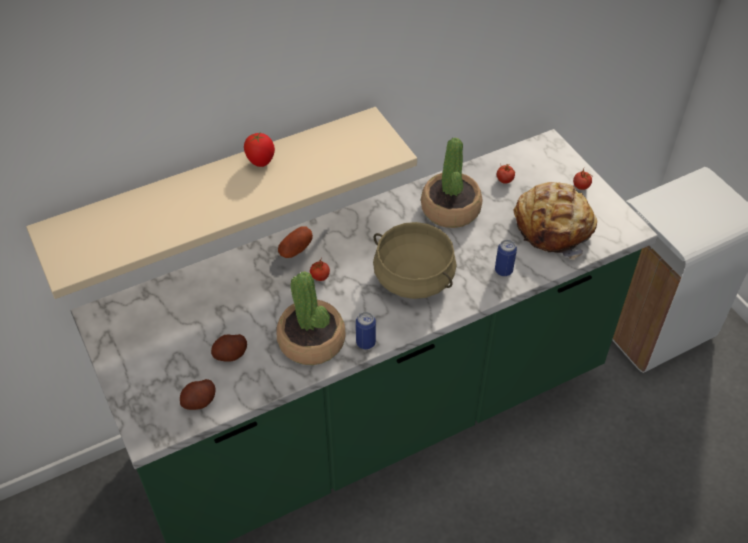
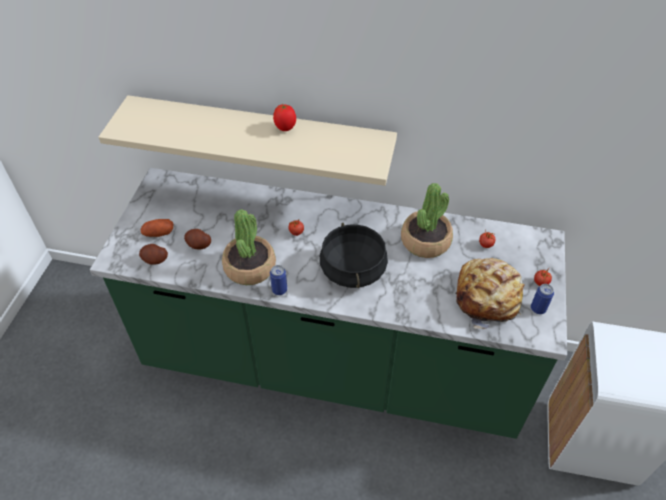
camera: 40 degrees right, 0 degrees up
potato [278,226,313,258] -> potato moved to [140,219,173,237]
beige cooking pot [373,222,456,299] -> black cooking pot [320,223,388,288]
can [495,239,517,276] -> can moved to [531,284,554,314]

